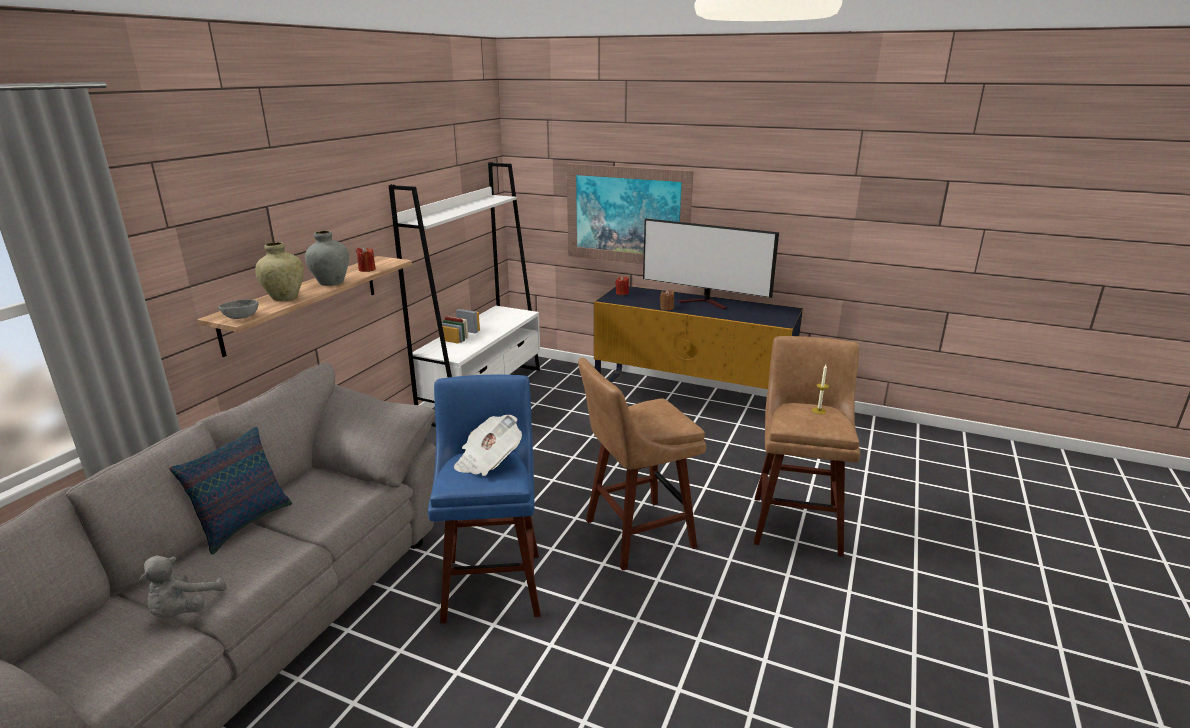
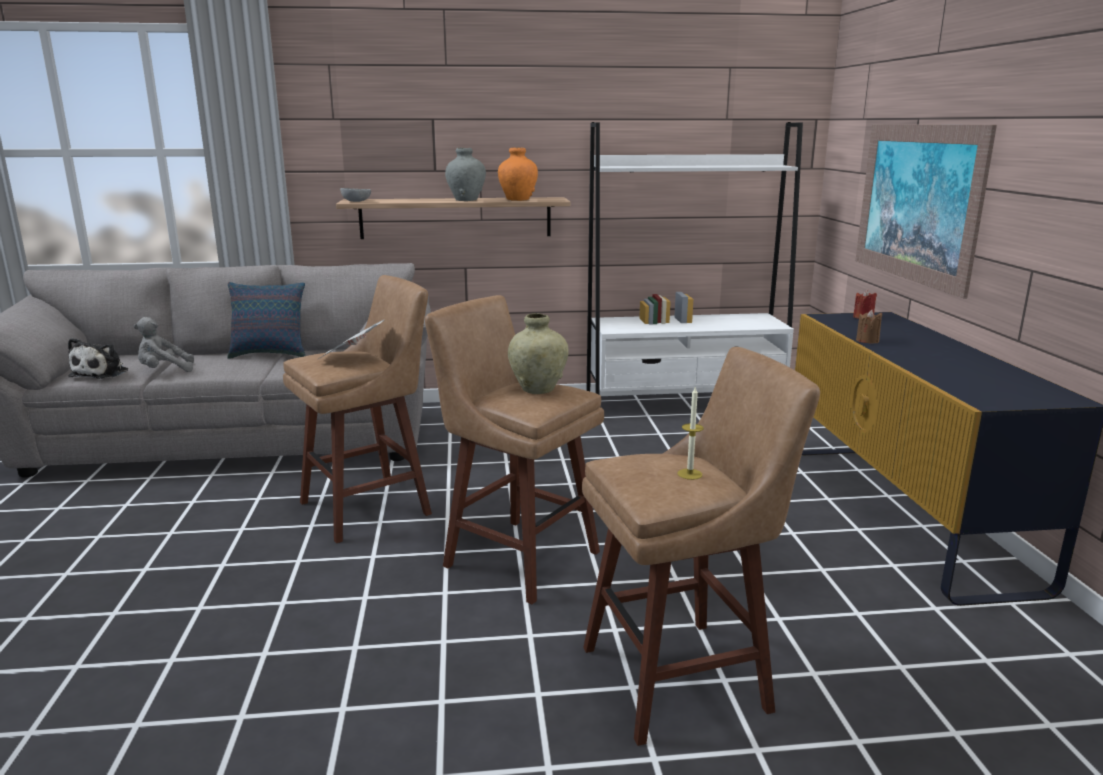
camera: 60 degrees right, 5 degrees down
beige vase [255,242,304,301] -> beige vase moved to [508,313,569,394]
red candle [356,246,376,272] -> orange vase [498,147,538,201]
blue stool [428,375,541,623] -> brown stool [283,275,432,543]
television [643,218,779,309] -> none
none -> plush toy [68,338,128,379]

